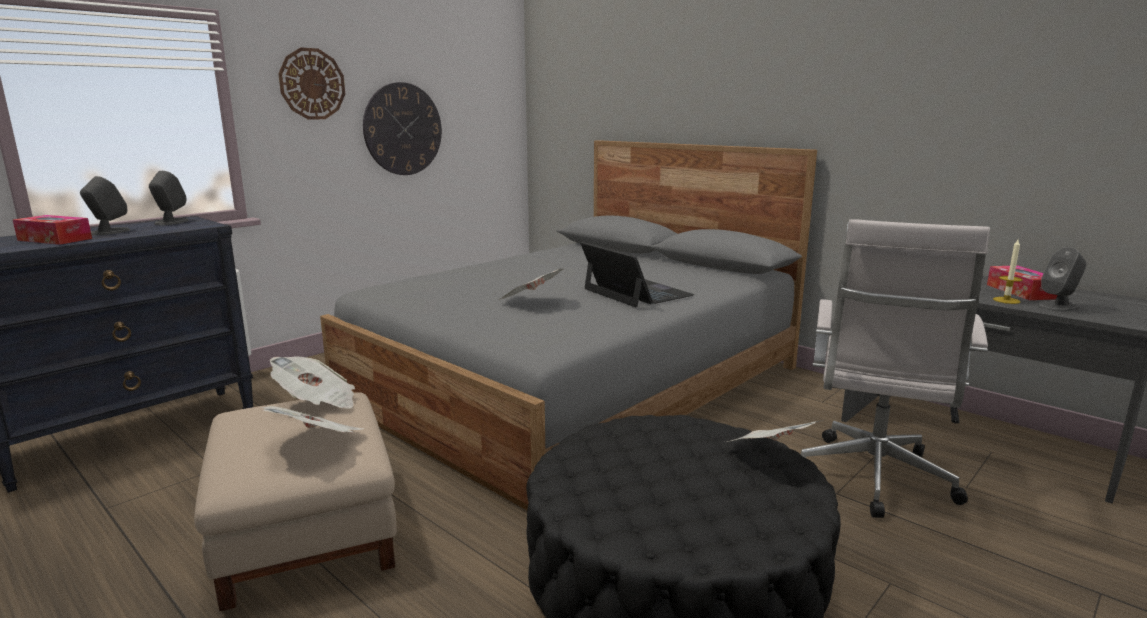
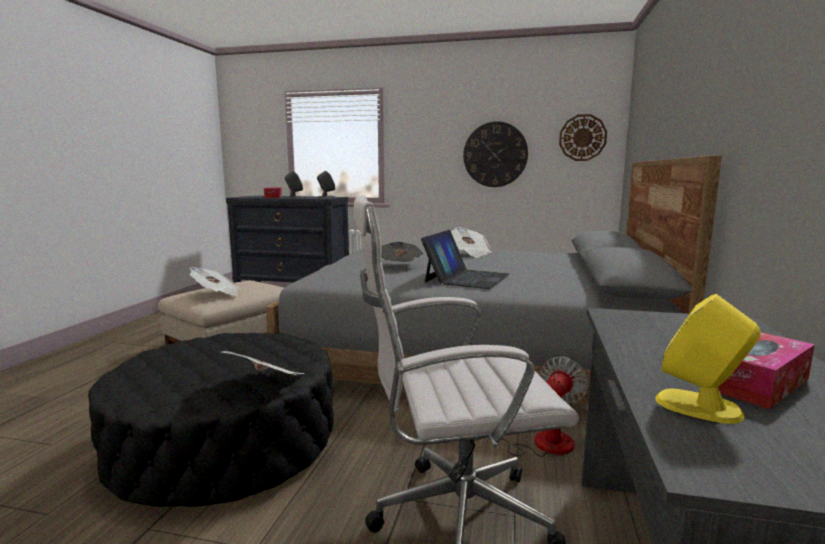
camera: 60 degrees right, 5 degrees down
newspaper [270,356,355,409] -> newspaper moved to [451,227,492,258]
wall clock [278,48,345,120] -> wall clock moved to [559,114,607,161]
candle [993,240,1023,304] -> none
grey speaker [1037,247,1086,312] -> yellow speaker [655,294,761,424]
none -> fan [474,357,588,457]

